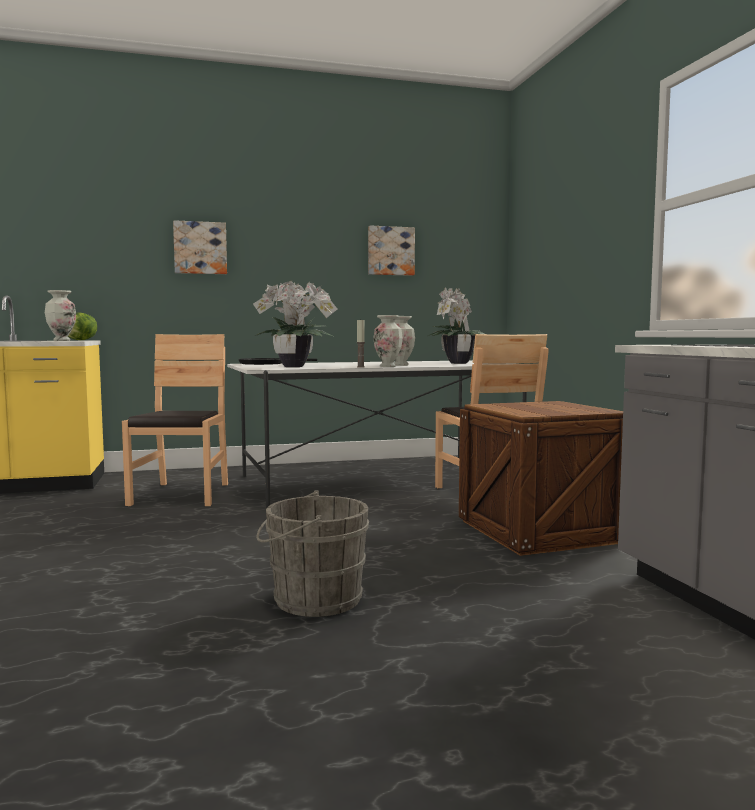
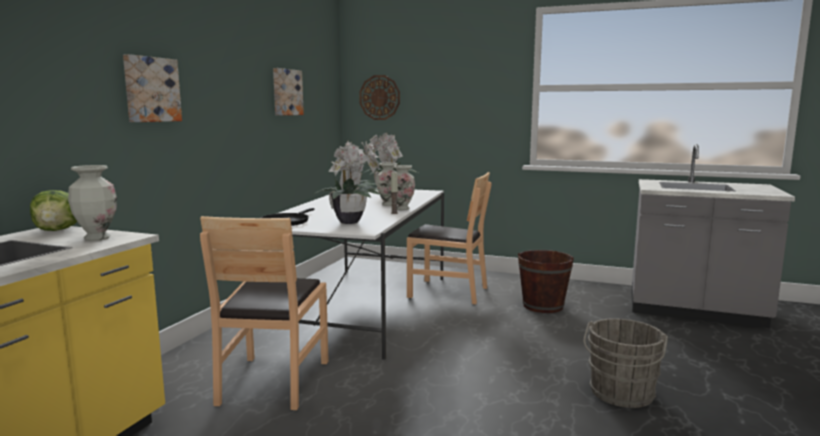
camera: 55 degrees left, 5 degrees up
brown chair [122,334,228,506] -> brown chair turned 120 degrees counterclockwise [200,216,329,410]
crate [459,401,623,556] -> brown bucket [518,250,574,313]
none -> wall clock [359,75,400,120]

